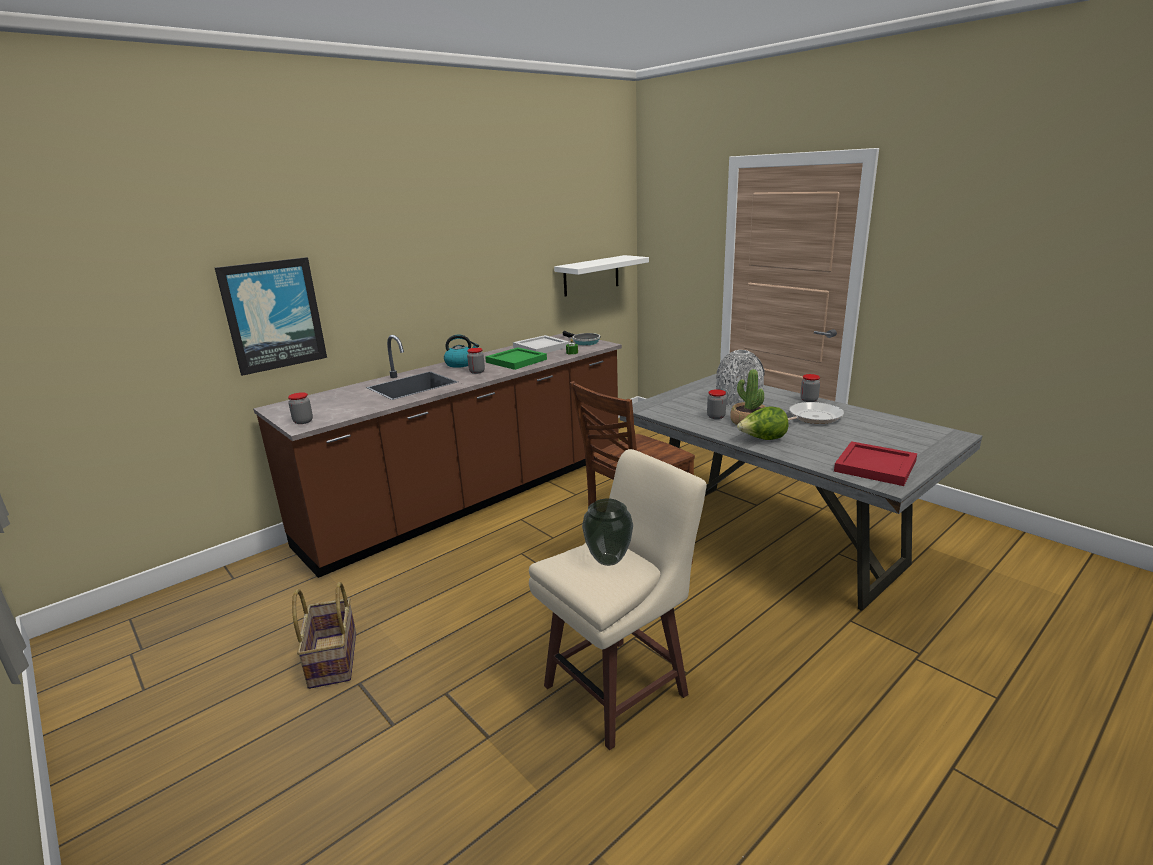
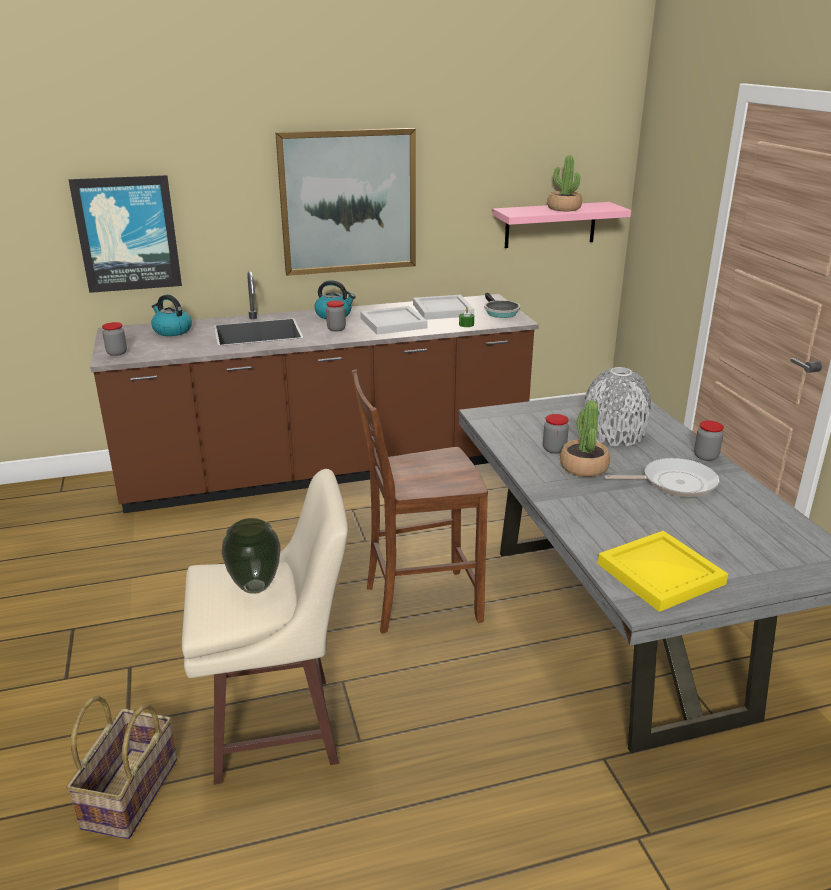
camera: 25 degrees right, 5 degrees up
basket [292,582,356,689] -> basket moved to [66,696,177,839]
green tray [485,347,547,370] -> white tray [360,306,428,335]
white shelf [554,255,649,296] -> pink shelf [492,202,631,248]
lettuce [737,407,788,440] -> none
red tray [834,441,917,486] -> yellow tray [597,531,728,612]
none -> kettle [151,295,192,336]
none -> picture [275,128,416,276]
none -> potted plant [547,155,582,211]

